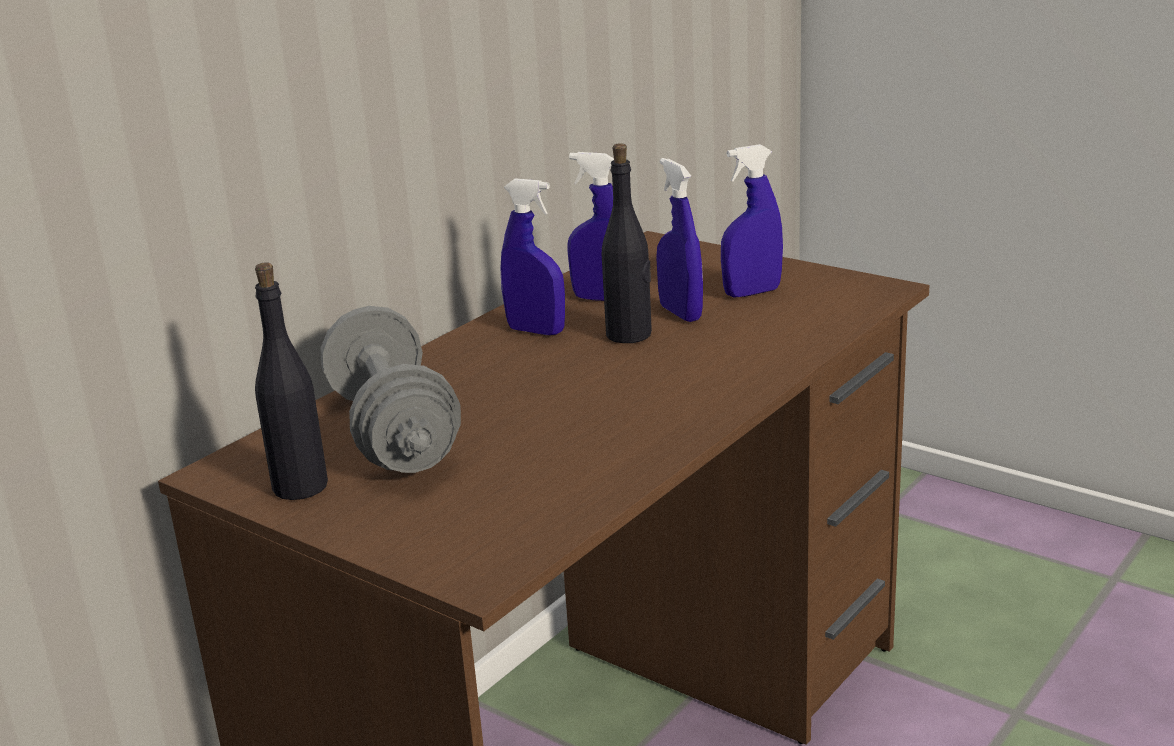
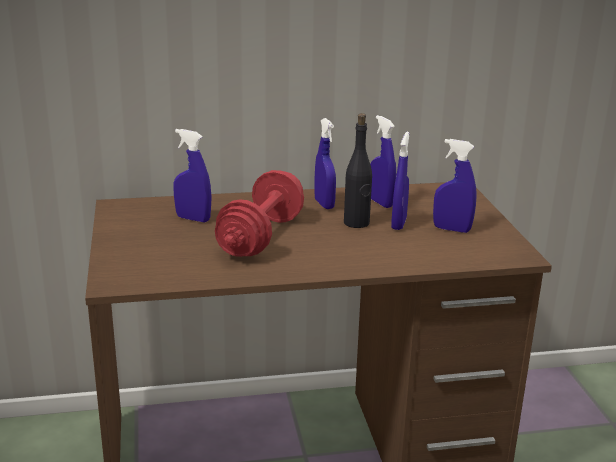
camera: 40 degrees right, 0 degrees up
black bottle [255,262,328,500] -> none
grey dumbbell [320,306,461,473] -> blue spray bottle [173,129,212,222]
none -> red dumbbell [215,170,304,257]

